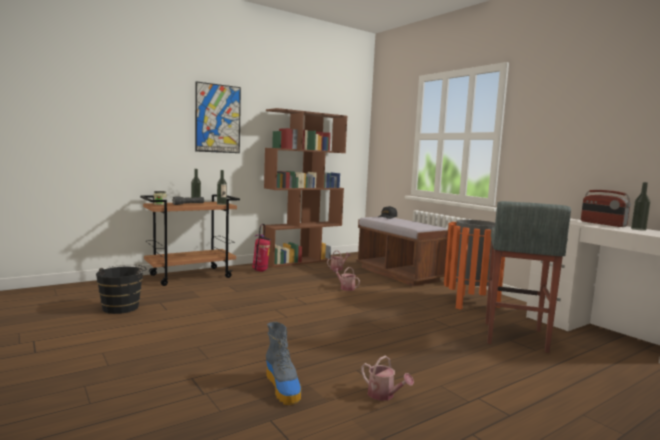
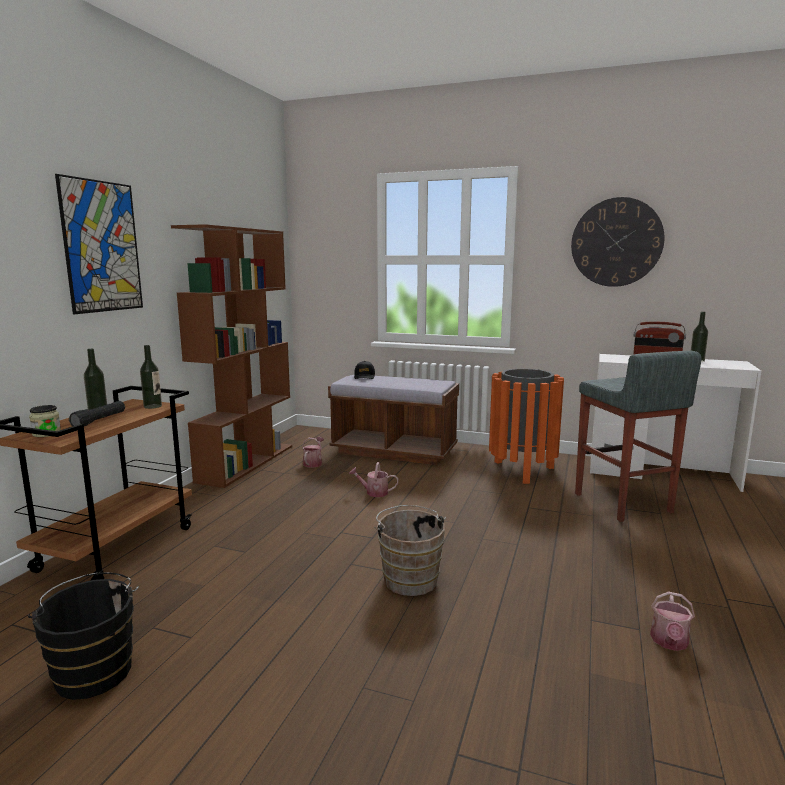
camera: 35 degrees left, 5 degrees up
fire extinguisher [252,224,271,272] -> none
boot [266,322,301,405] -> none
watering can [361,356,414,401] -> watering can turned 105 degrees clockwise [650,591,695,651]
none -> brown bucket [374,505,446,596]
none -> wall clock [571,197,664,287]

